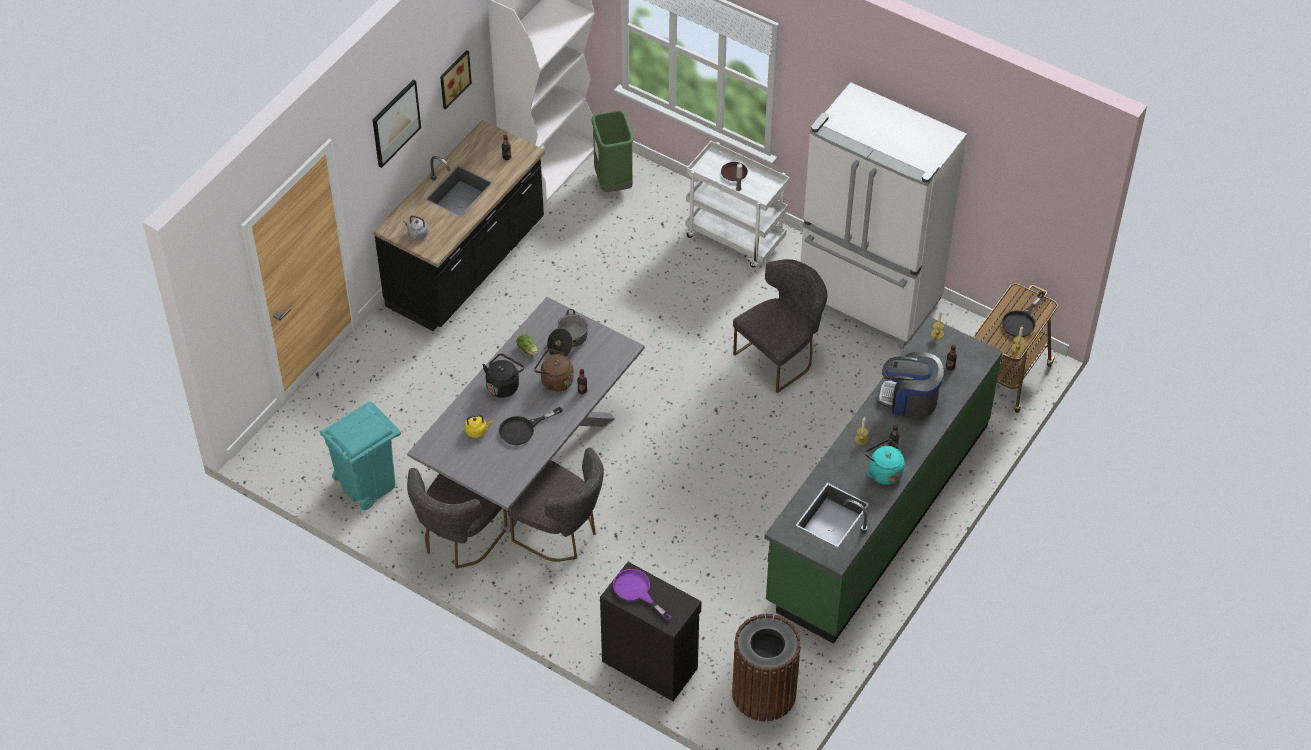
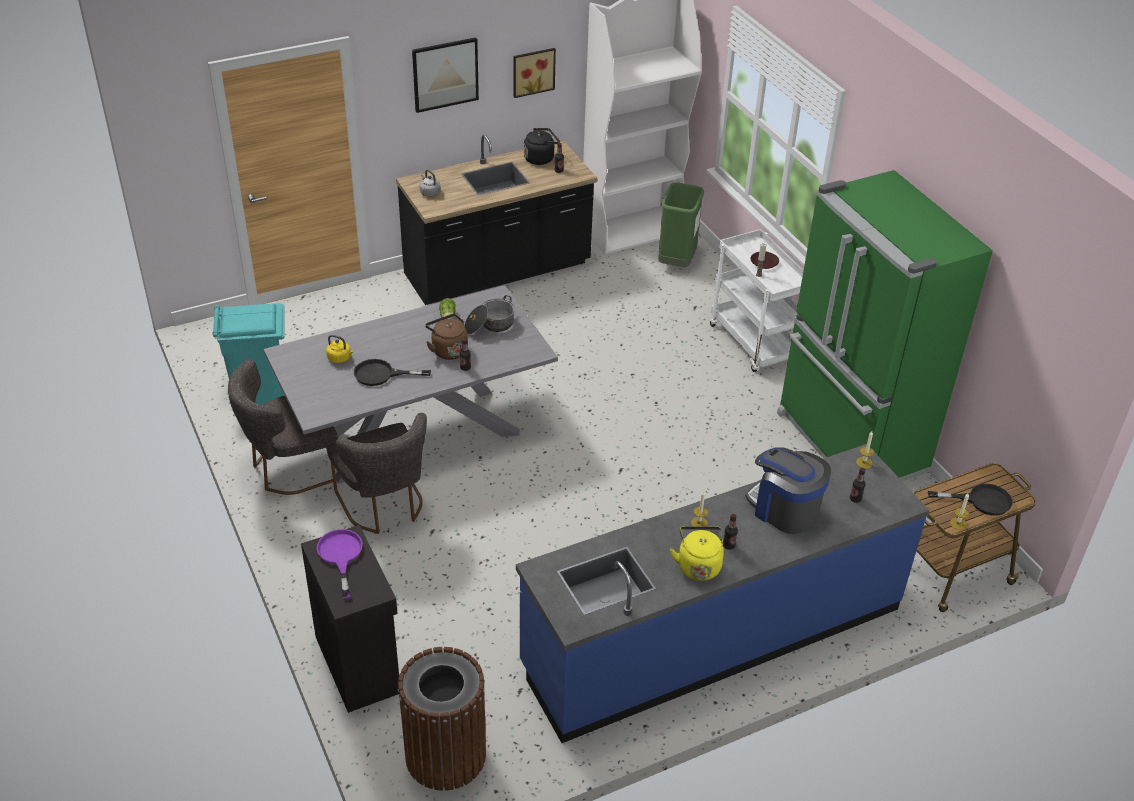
camera: 30 degrees right, 10 degrees down
black kettle [483,353,524,398] -> black kettle moved to [524,128,560,165]
grey chair [733,259,828,393] -> none
green counter [764,317,1003,644] -> blue counter [516,444,929,743]
white fridge [800,82,967,349] -> green fridge [777,170,993,481]
turquoise kettle [865,439,905,485] -> yellow kettle [670,526,724,581]
black frying pan [1002,291,1045,337] -> black frying pan turned 150 degrees counterclockwise [928,484,1013,516]

